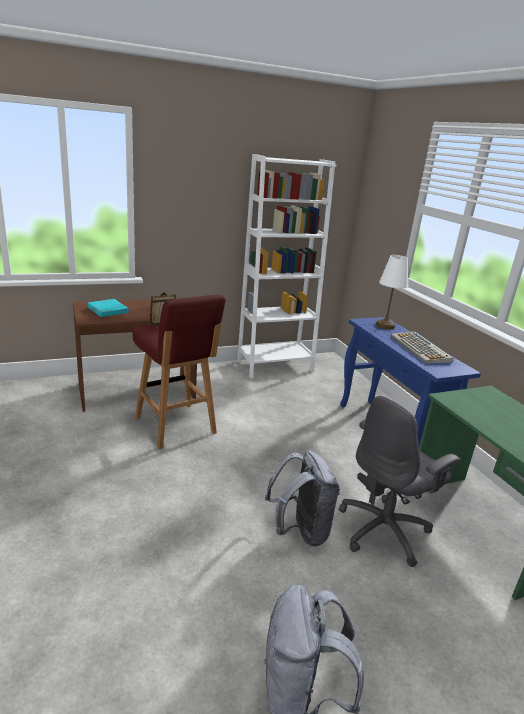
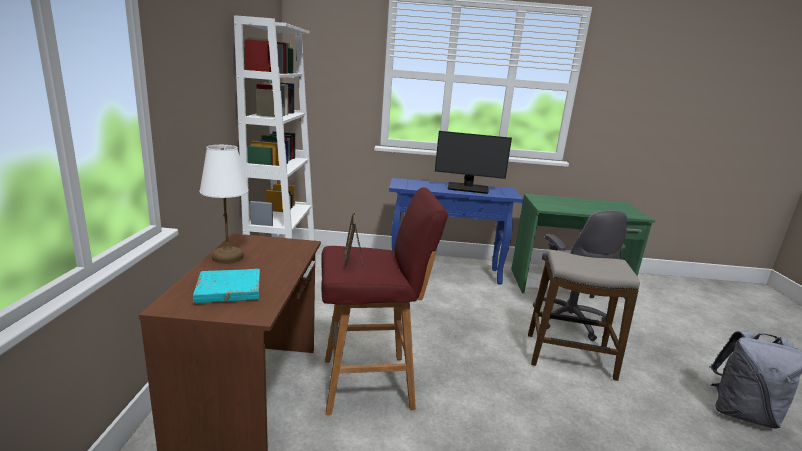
camera: 65 degrees left, 5 degrees down
grey backpack [265,450,340,547] -> stool [528,249,640,381]
white table lamp [376,255,408,329] -> white table lamp moved to [199,145,249,264]
keyboard [390,332,454,364] -> monitor [435,131,512,194]

